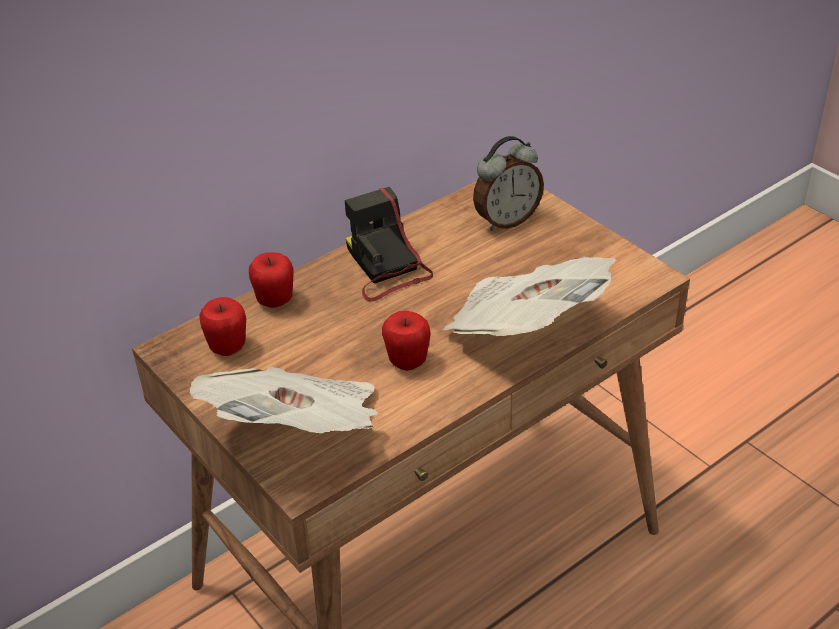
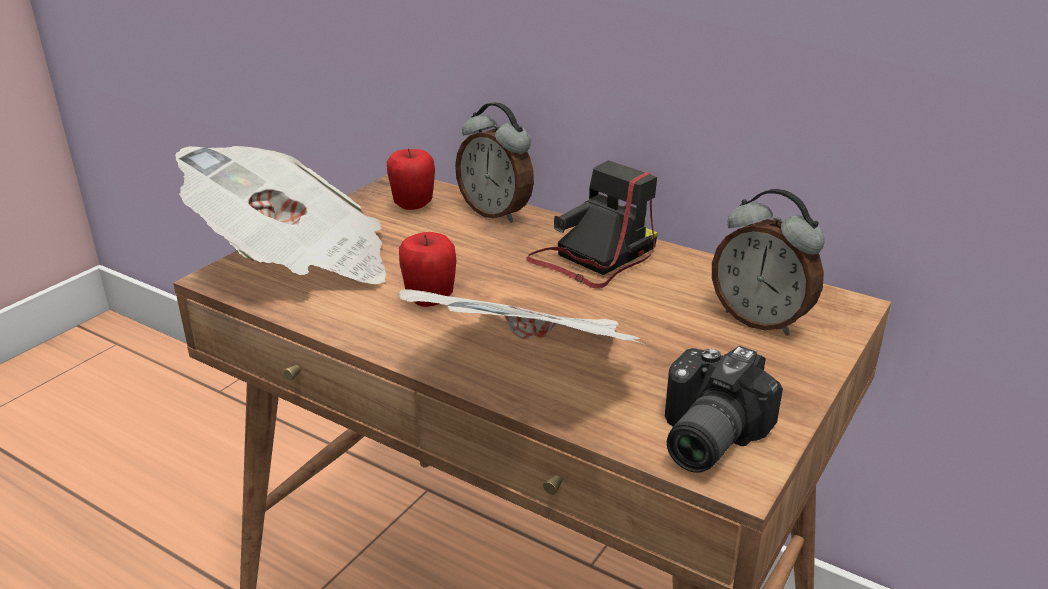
camera: 70 degrees right, 10 degrees down
apple [249,252,293,308] -> alarm clock [455,102,534,223]
none -> camera [665,346,783,473]

